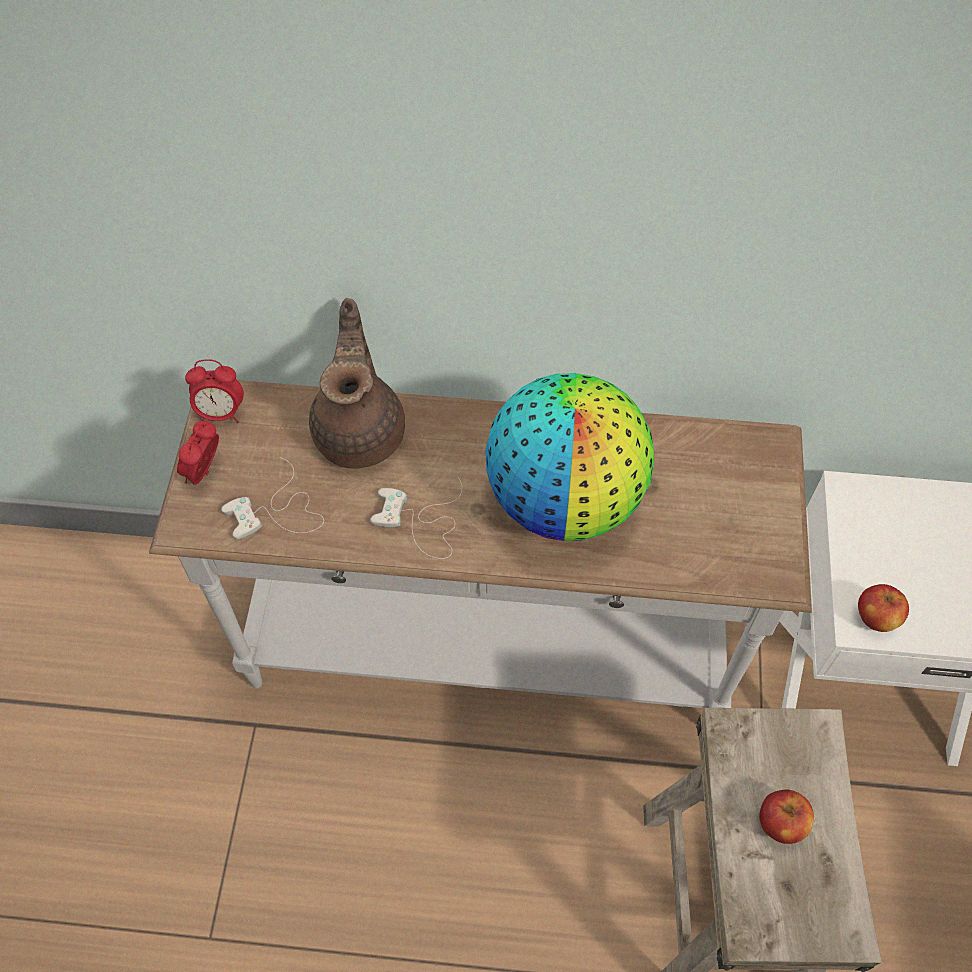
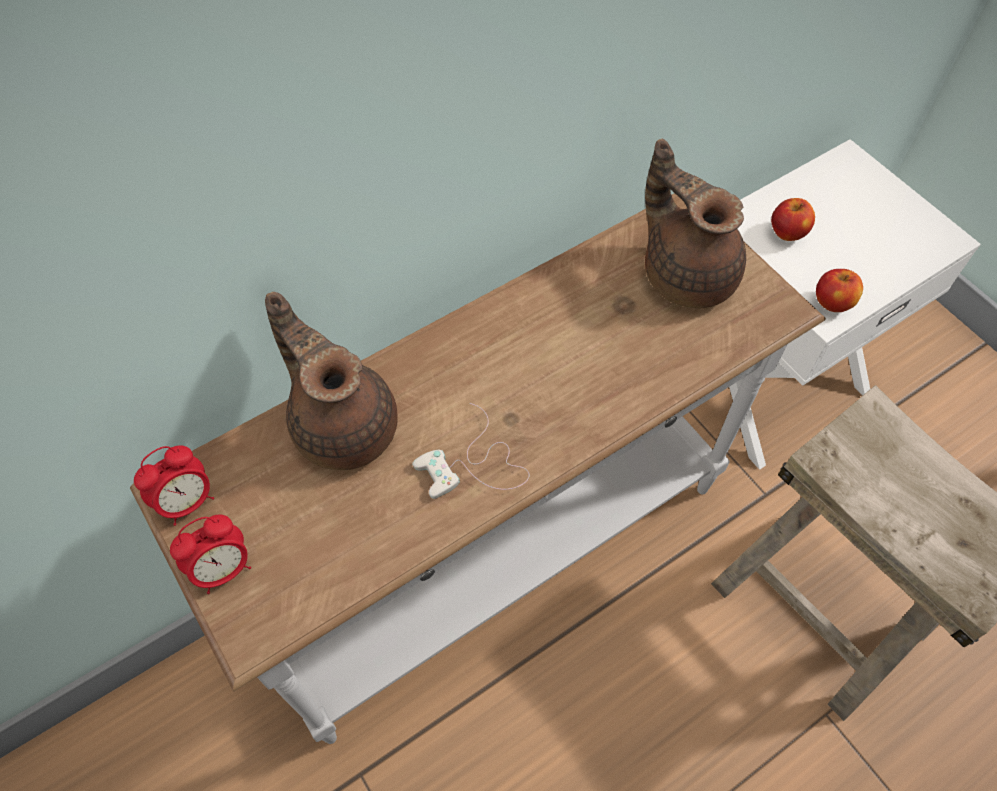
camera: 40 degrees left, 0 degrees up
alarm clock [177,421,219,485] -> alarm clock turned 105 degrees counterclockwise [170,514,251,594]
white game controller [221,457,324,540] -> none
globe [485,373,654,541] -> none
apple [759,790,814,844] -> apple moved to [771,198,815,241]
none -> brown teapot [645,139,746,308]

